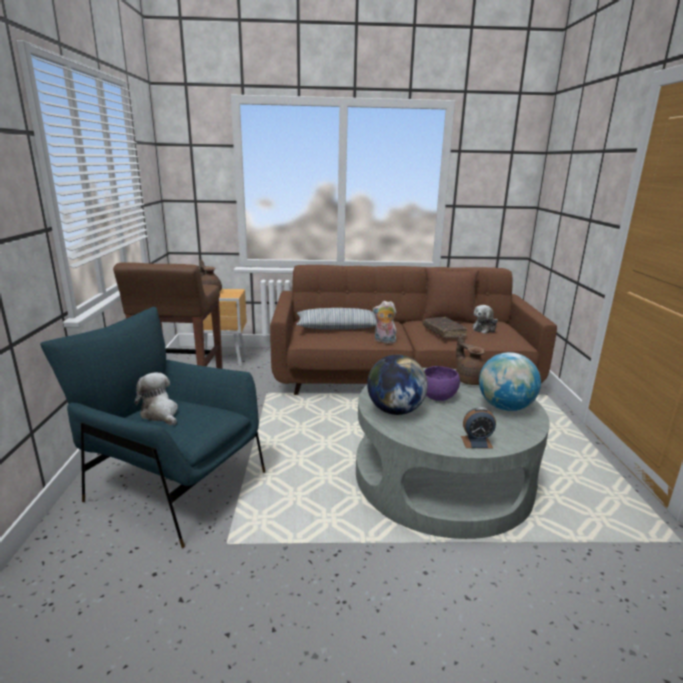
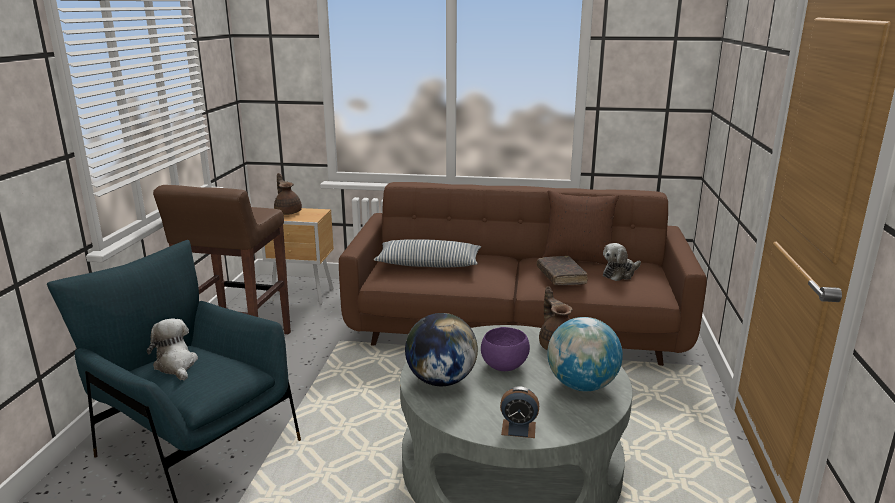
camera: 10 degrees right, 0 degrees up
plush toy [373,301,397,344] -> none

